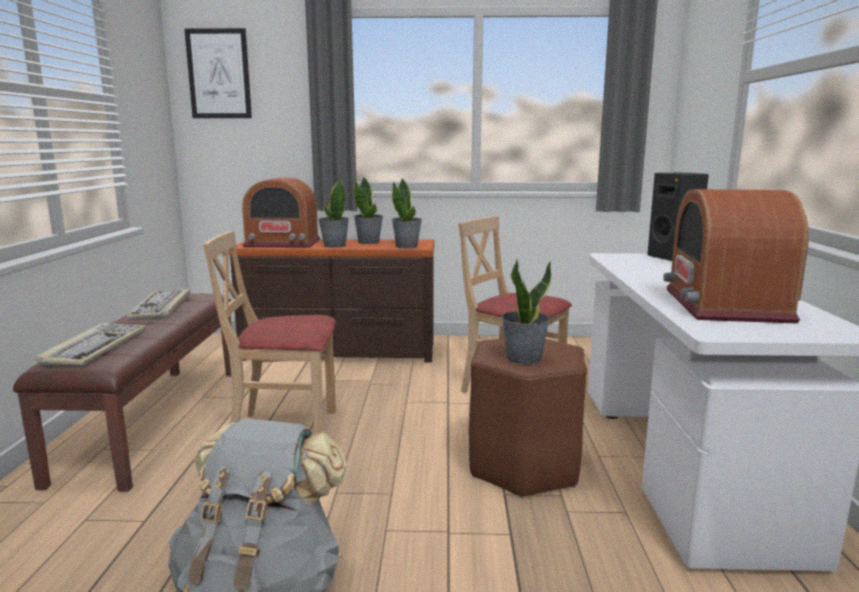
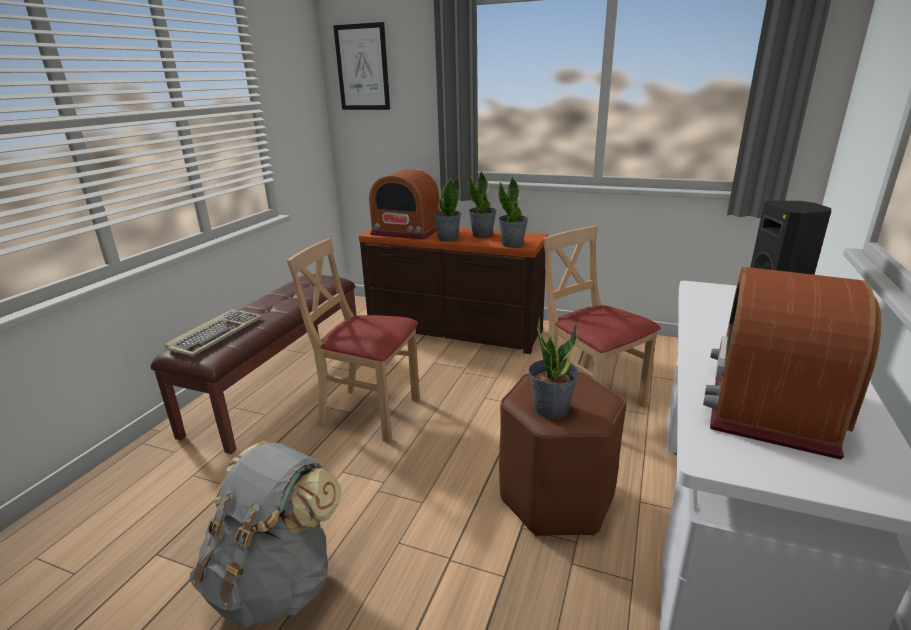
camera: 20 degrees right, 10 degrees up
keyboard [126,288,191,318] -> none

